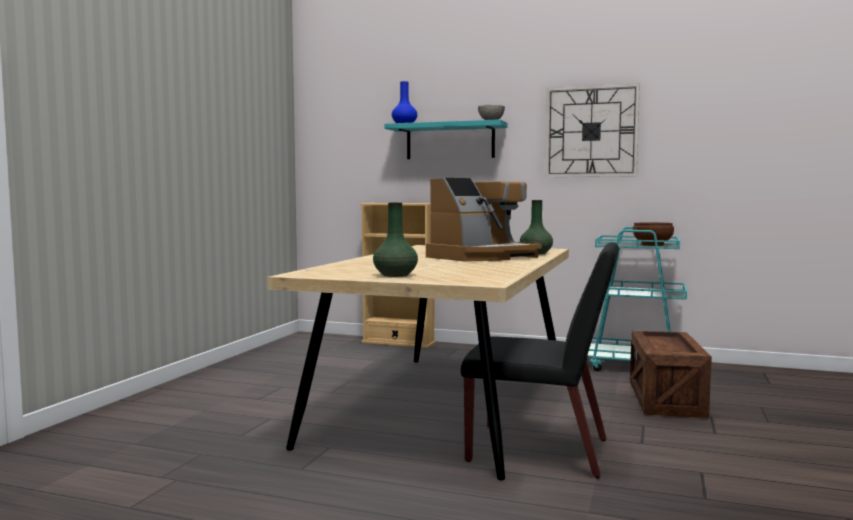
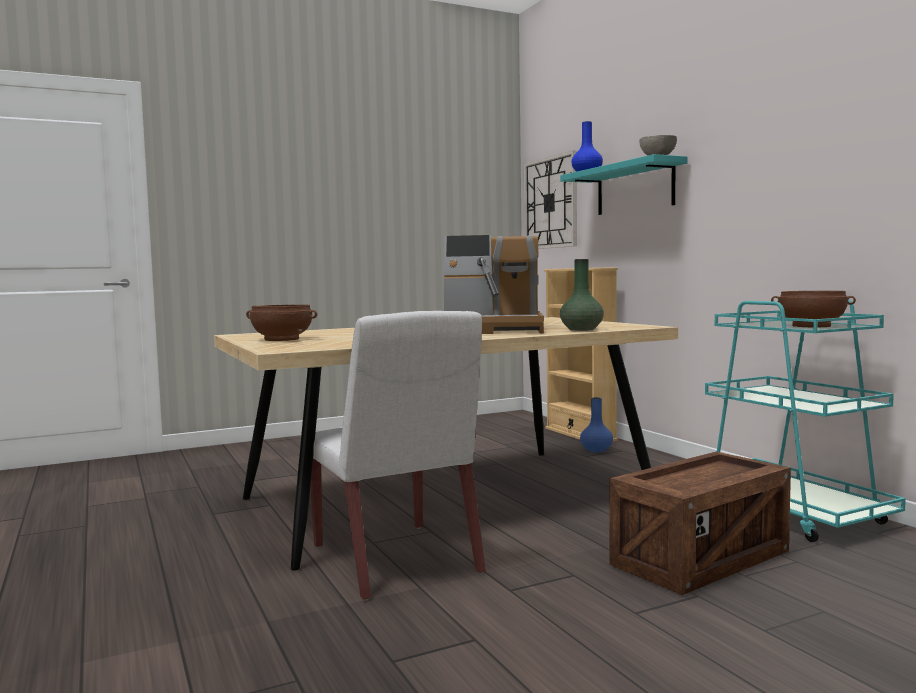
camera: 45 degrees right, 0 degrees up
green vase [373,202,418,277] -> brown bowl [246,305,317,341]
black chair [461,242,619,478] -> white chair [311,311,486,601]
wall clock [545,83,640,177] -> wall clock moved to [524,150,577,249]
none -> blue vase [580,397,613,452]

